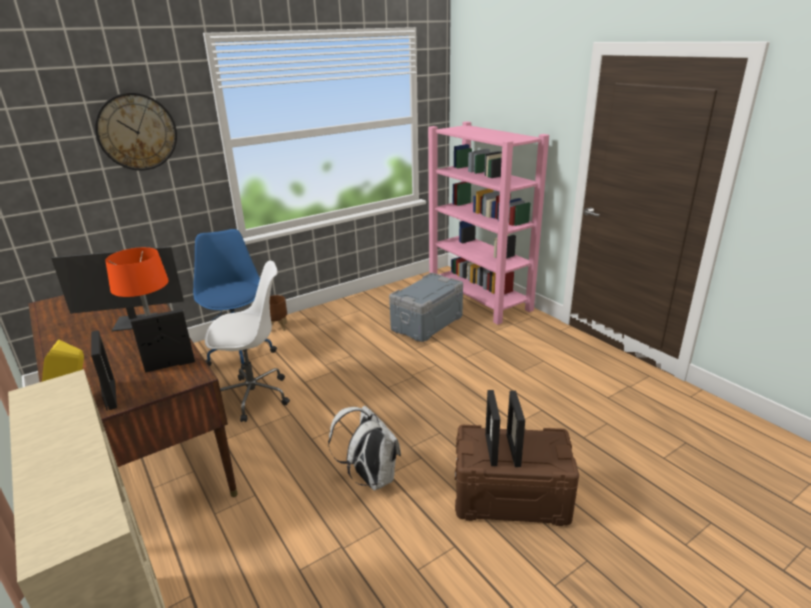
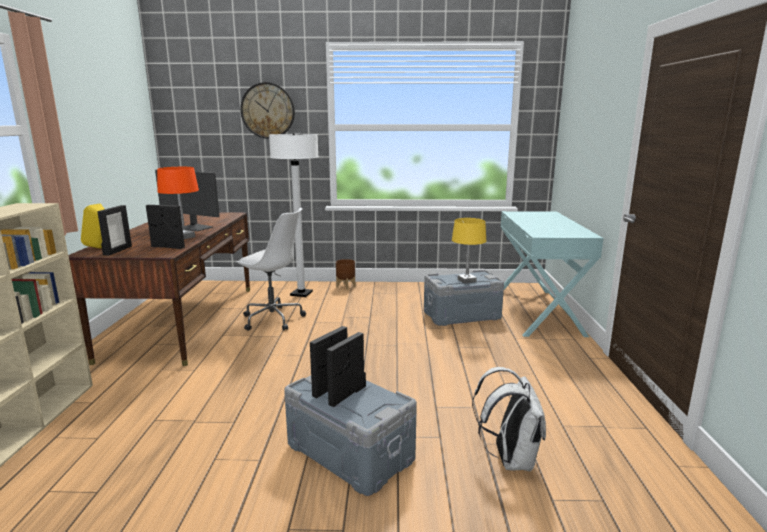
camera: 35 degrees right, 10 degrees down
blue office chair [193,229,277,370] -> white floor lamp [269,134,319,297]
white backpack [328,405,401,491] -> white backpack moved to [472,367,546,472]
pink bookcase [428,121,549,325] -> turquoise desk [501,211,604,337]
brown storage box [455,425,579,526] -> grey storage box [284,376,417,496]
none -> yellow table lamp [452,218,486,284]

